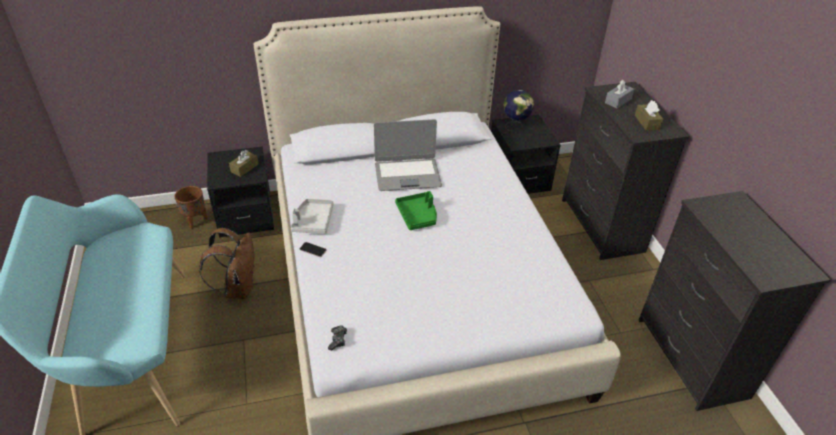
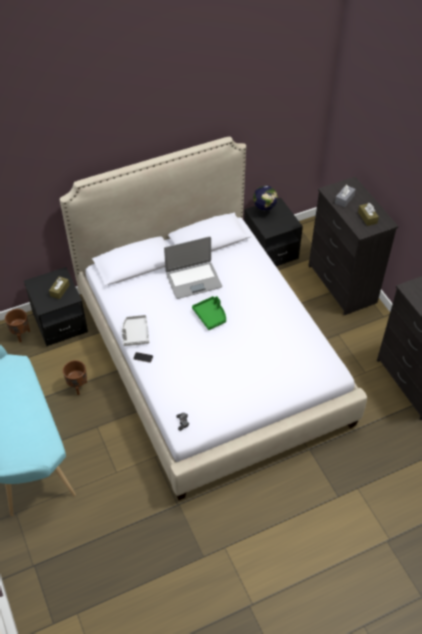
camera: 10 degrees left, 10 degrees up
brown backpack [199,228,255,299] -> brown planter [63,360,87,395]

